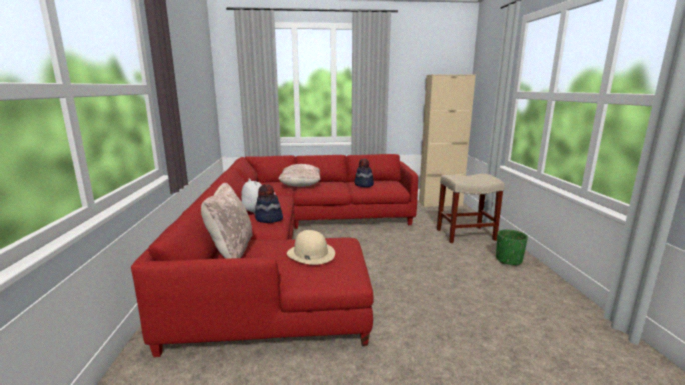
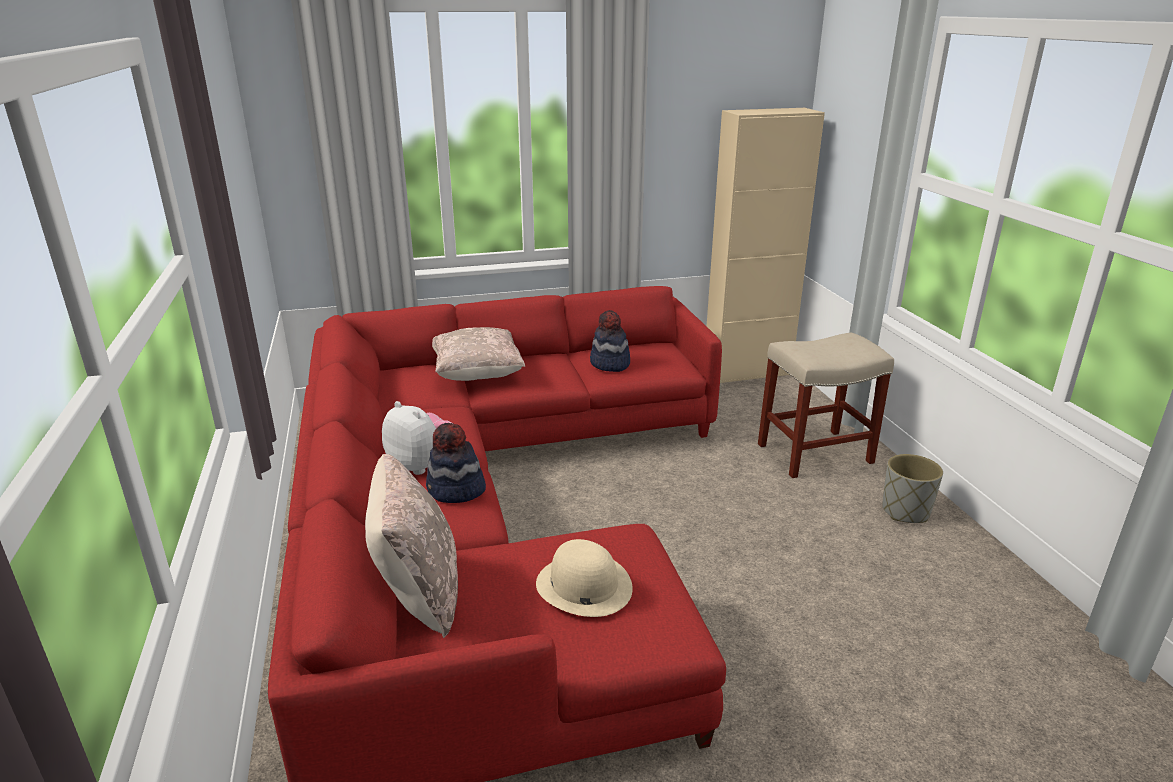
camera: 10 degrees left, 10 degrees up
green planter [496,229,528,265] -> grey planter [882,454,943,523]

